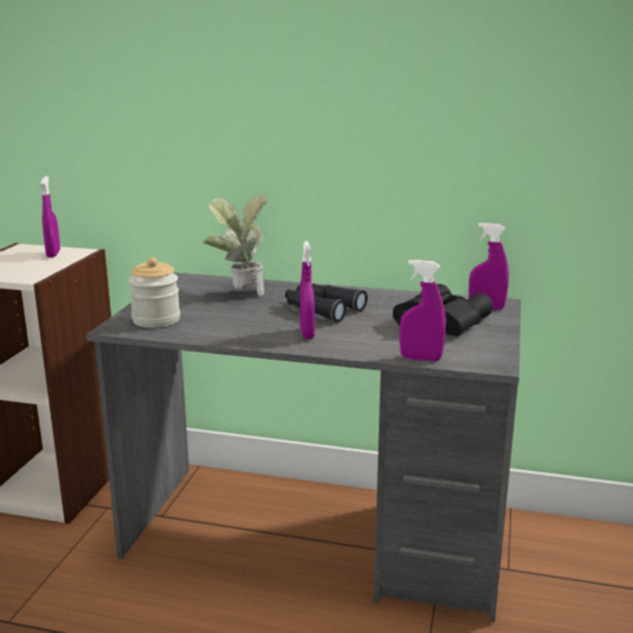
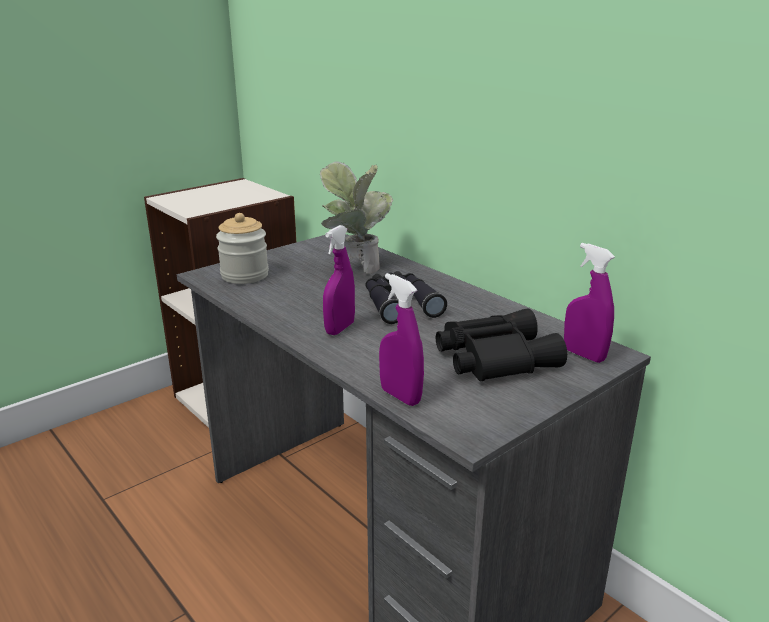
camera: 35 degrees right, 5 degrees up
purple spray bottle [41,176,60,258] -> none

